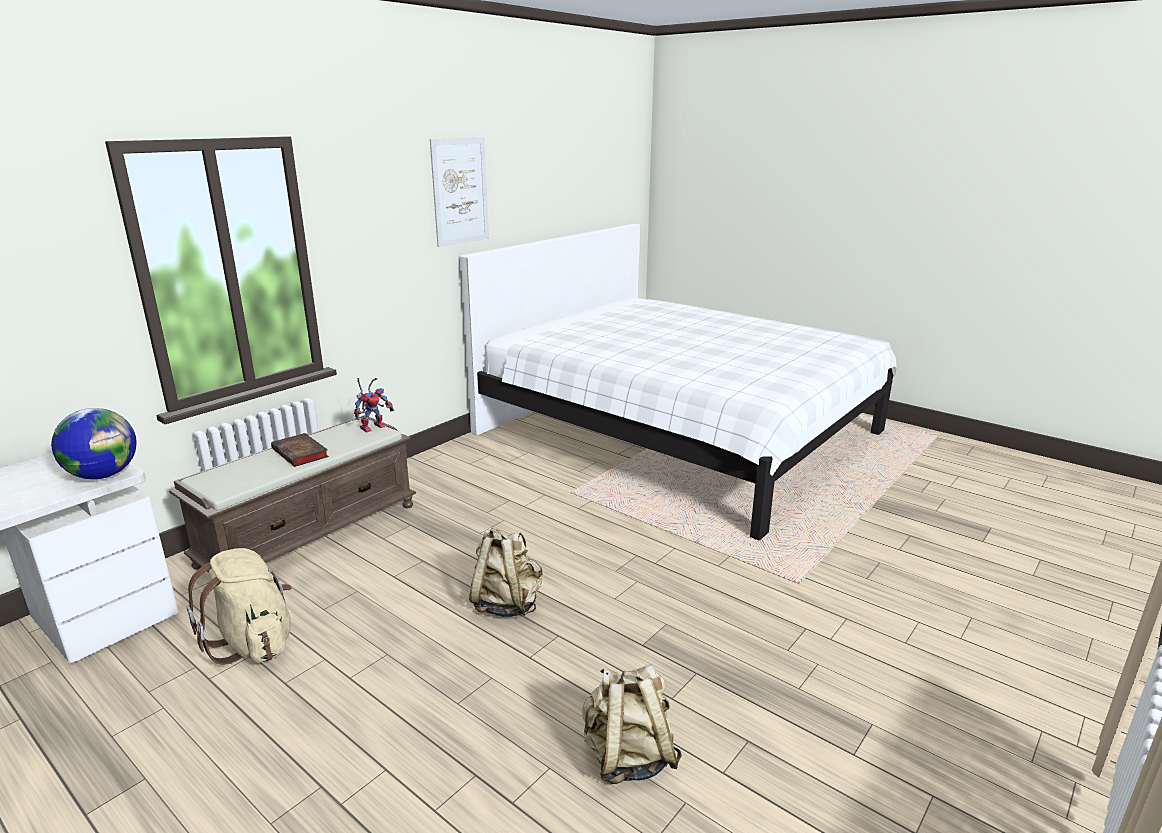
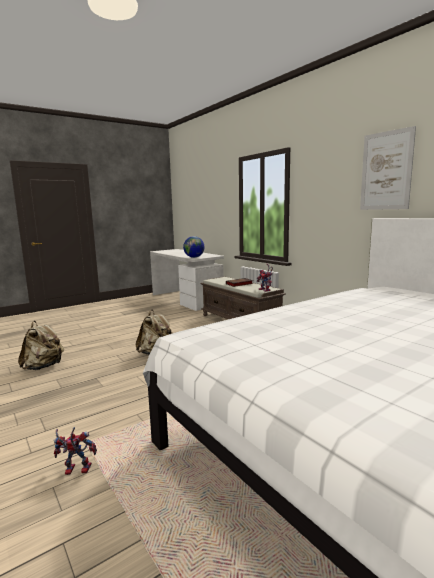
camera: 105 degrees right, 10 degrees down
beige backpack [187,548,292,665] -> none
none -> toy robot [53,427,97,475]

